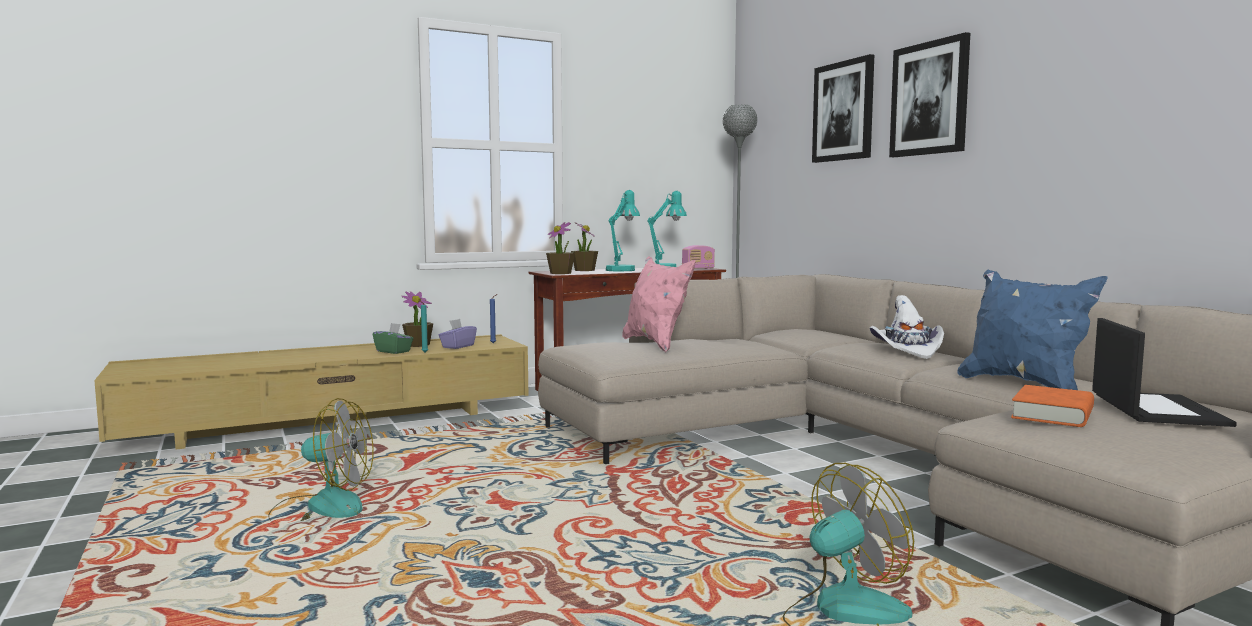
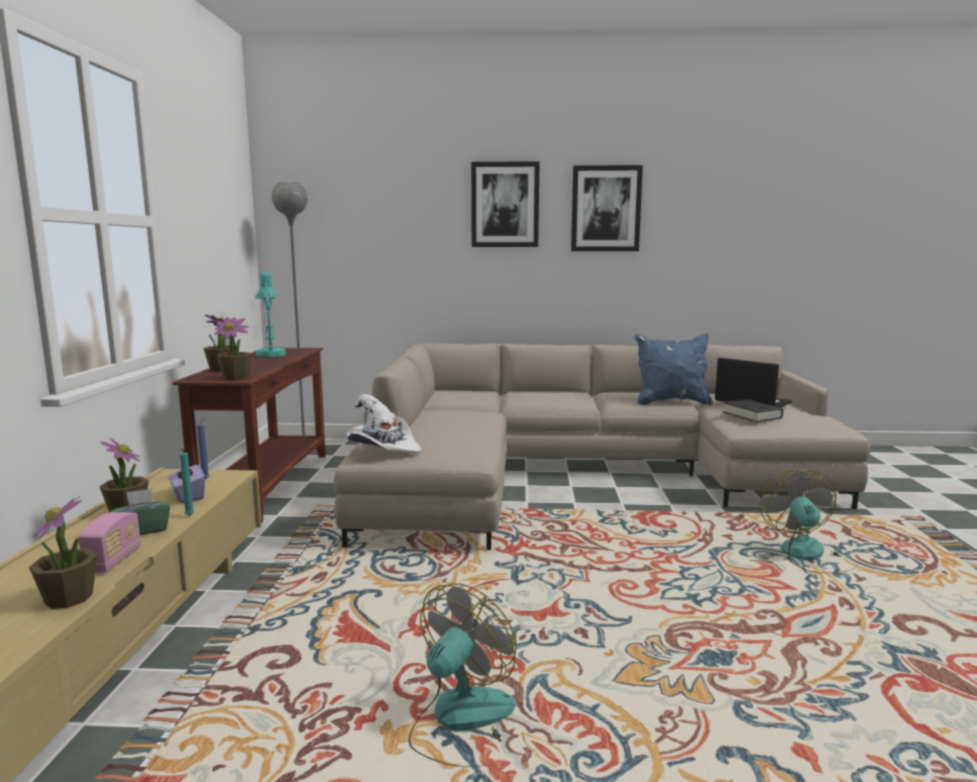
camera: 60 degrees left, 5 degrees up
turquoise table lamp [606,190,640,272] -> none
pink pillow [622,256,696,352] -> none
radio [682,245,715,269] -> radio moved to [78,512,141,573]
picture [812,54,874,163] -> picture moved to [571,165,643,251]
white hat [870,295,944,359] -> white hat moved to [347,394,421,454]
orange book [1011,385,1094,427] -> black book [723,399,783,422]
none -> potted plant [29,496,97,609]

